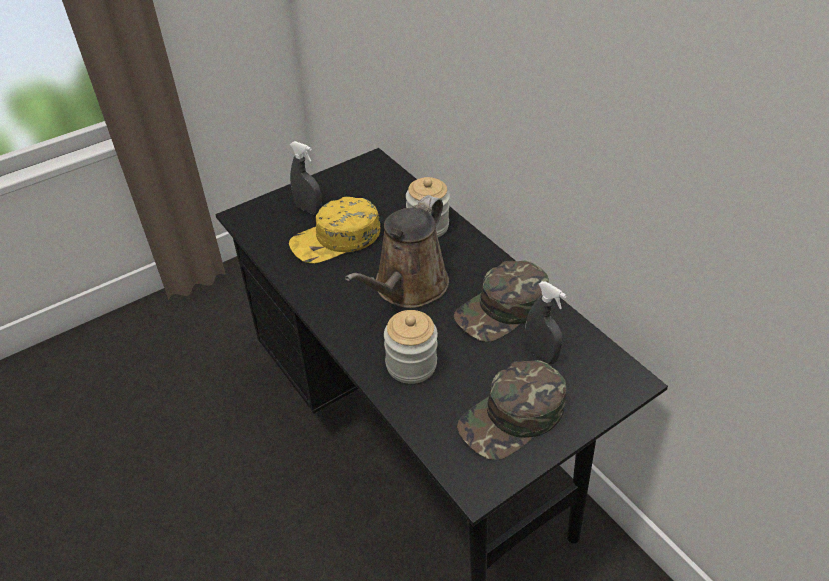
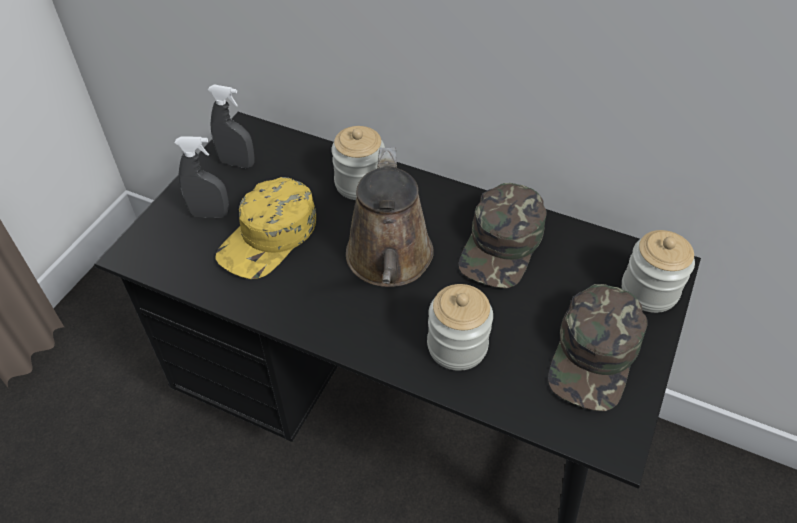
camera: 30 degrees left, 5 degrees up
grey spray bottle [524,281,567,364] -> grey spray bottle moved to [207,84,255,168]
none -> jar [622,230,695,313]

